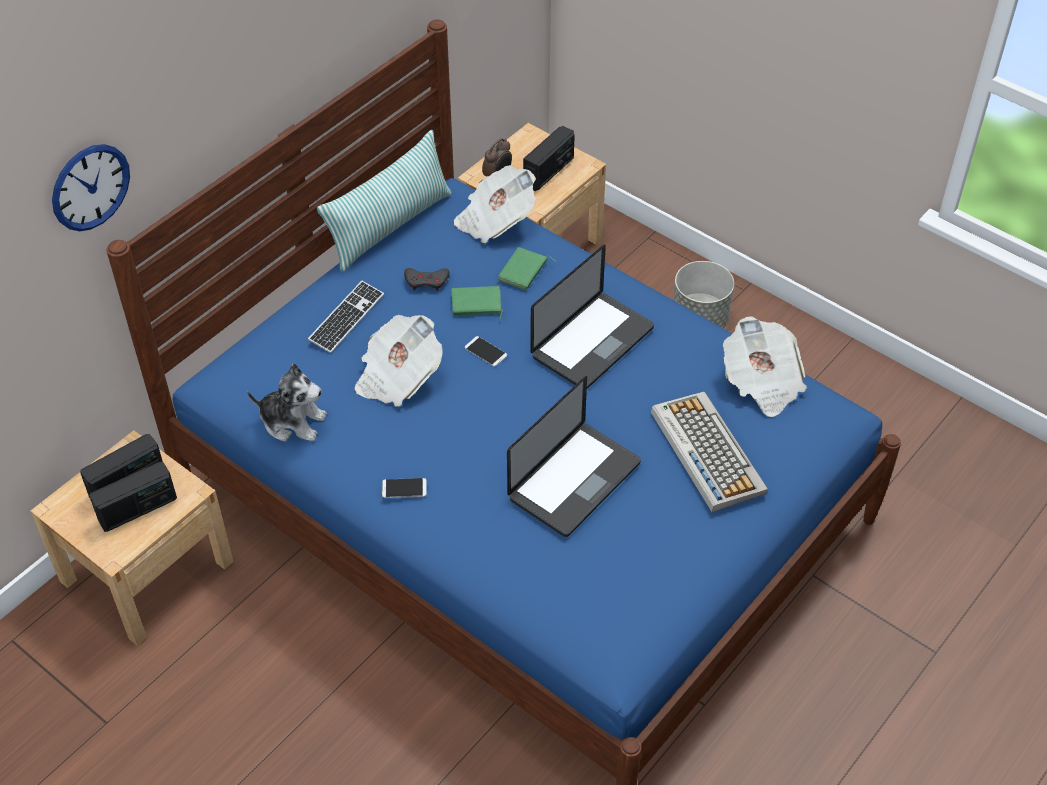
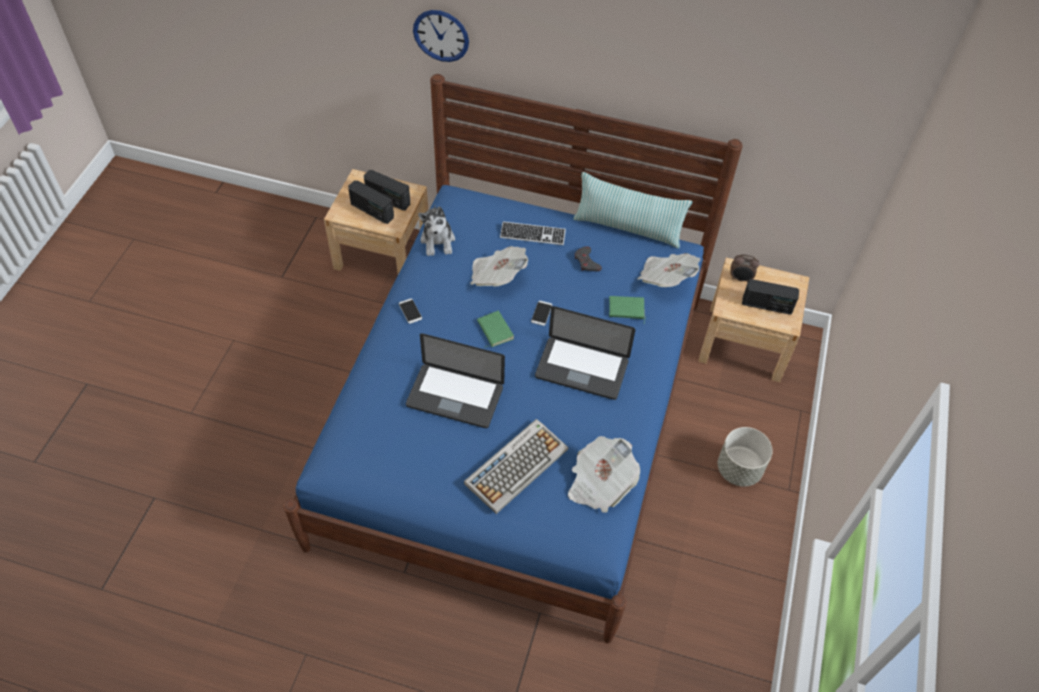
camera: 65 degrees right, 5 degrees up
green book [451,286,503,319] -> green book moved to [477,311,514,348]

